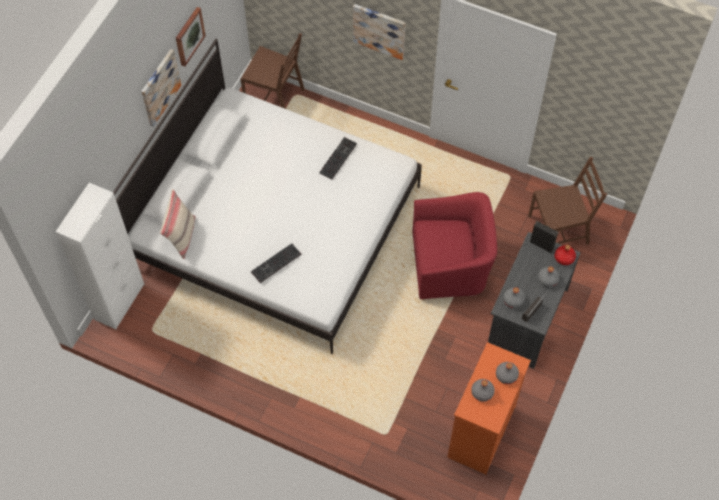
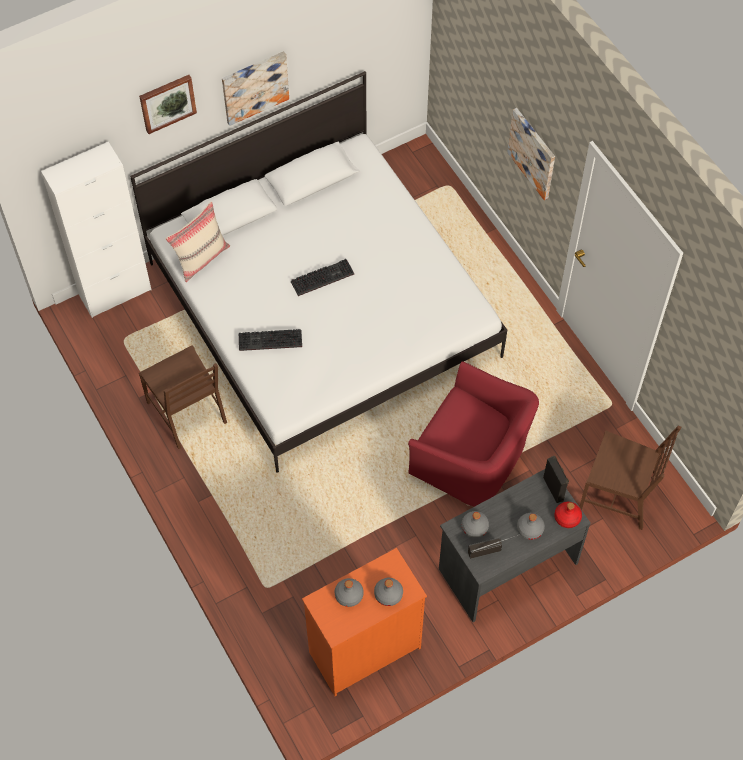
camera: 35 degrees right, 0 degrees up
picture [176,7,206,67] -> picture moved to [139,75,197,134]
brown chair [241,33,305,109] -> brown chair moved to [139,345,227,449]
keyboard [319,137,357,180] -> keyboard moved to [291,259,354,296]

